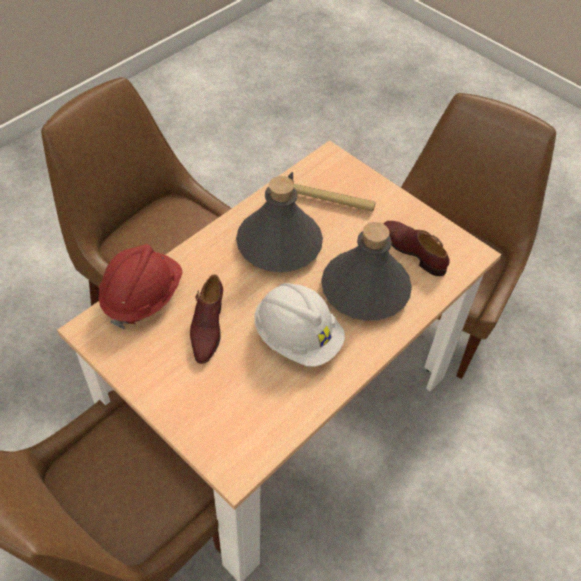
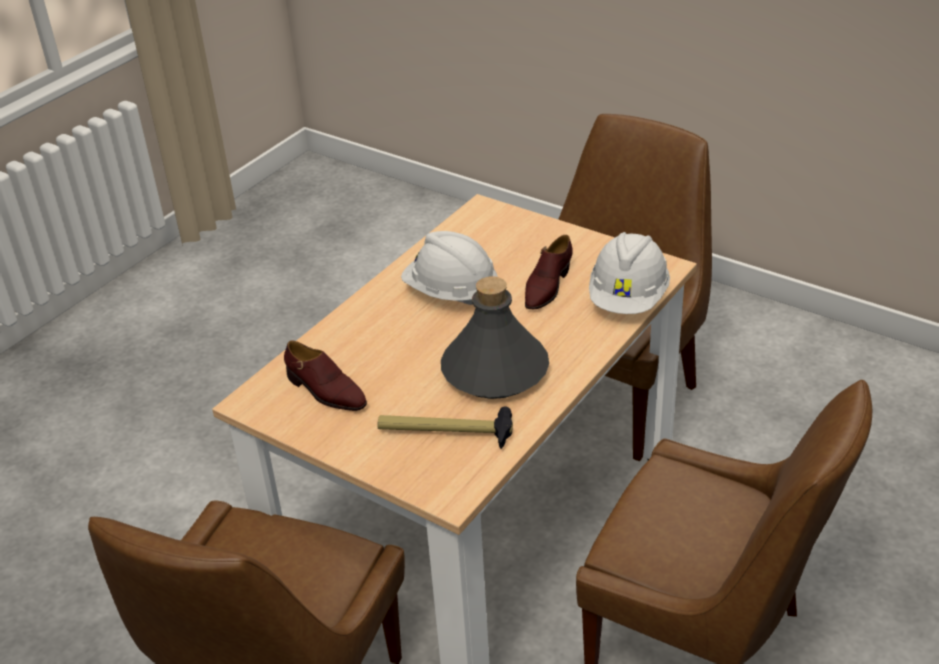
camera: 175 degrees right, 15 degrees down
red hard hat [99,244,183,329] -> white hard hat [589,232,670,314]
brown shoe [190,274,223,364] -> brown shoe turned 150 degrees counterclockwise [525,235,573,309]
grey bottle [321,222,412,321] -> none

